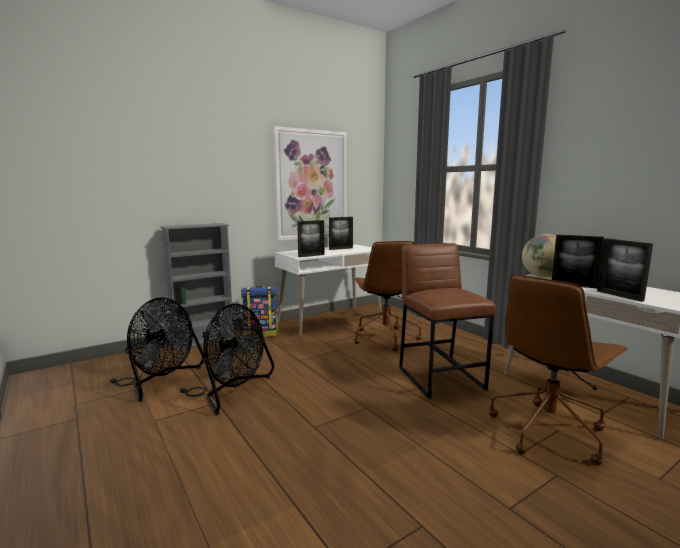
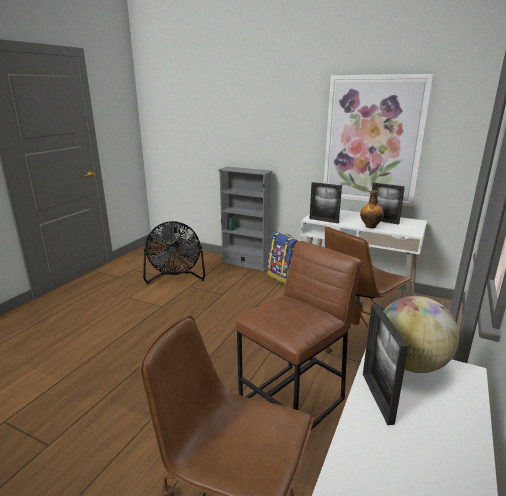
camera: 60 degrees right, 10 degrees up
black fan [180,304,274,415] -> none
picture frame [597,238,653,302] -> none
none -> bottle [360,190,384,228]

